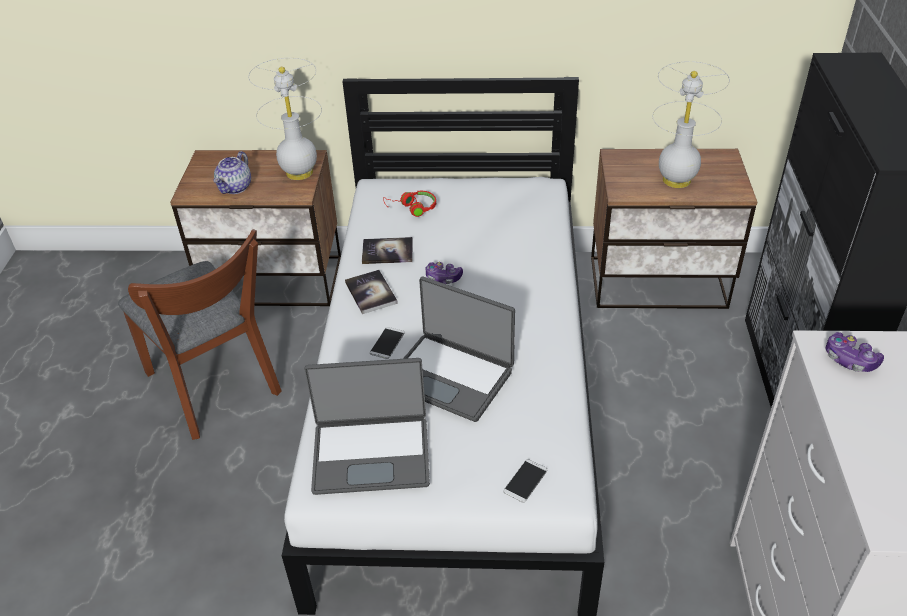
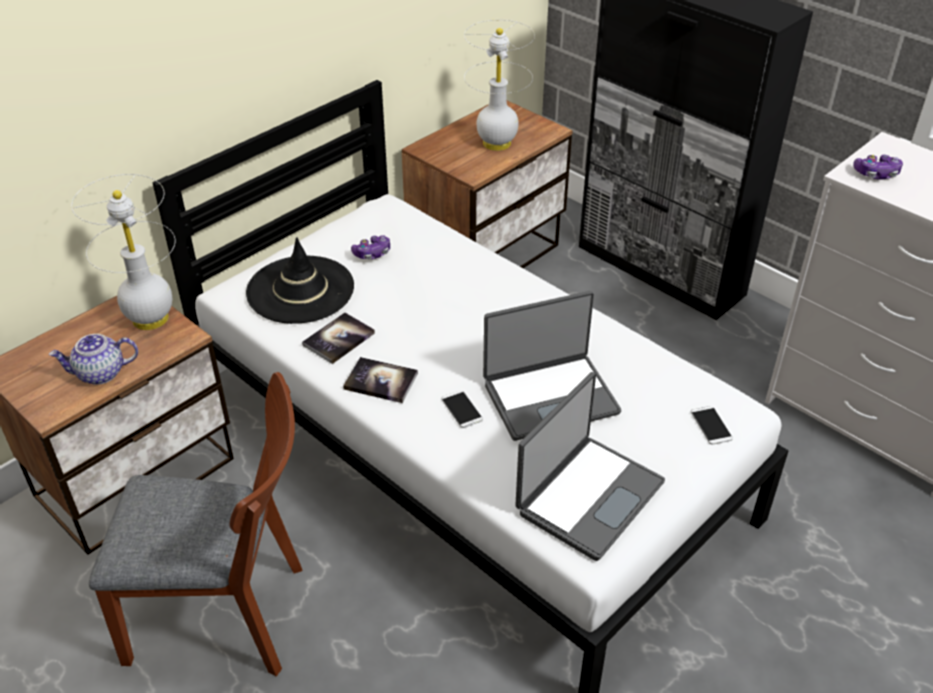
camera: 50 degrees left, 0 degrees up
teapot [214,151,251,194] -> teapot turned 105 degrees clockwise [49,334,138,385]
red headphones [383,191,436,217] -> black hat [246,237,354,324]
game controller [425,262,463,284] -> game controller moved to [351,235,390,259]

